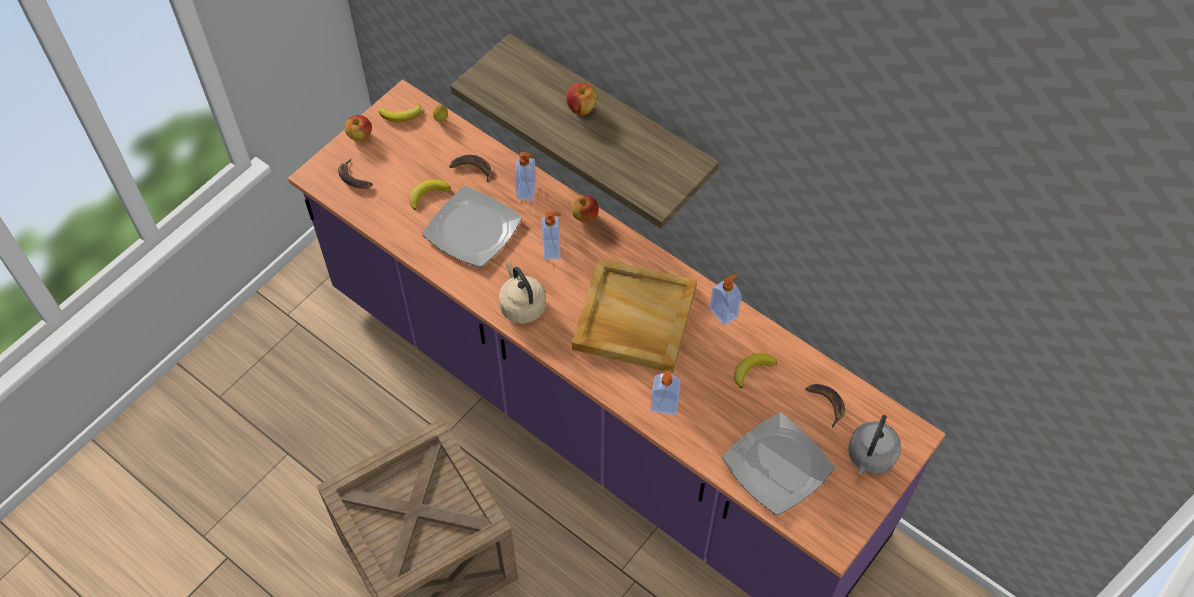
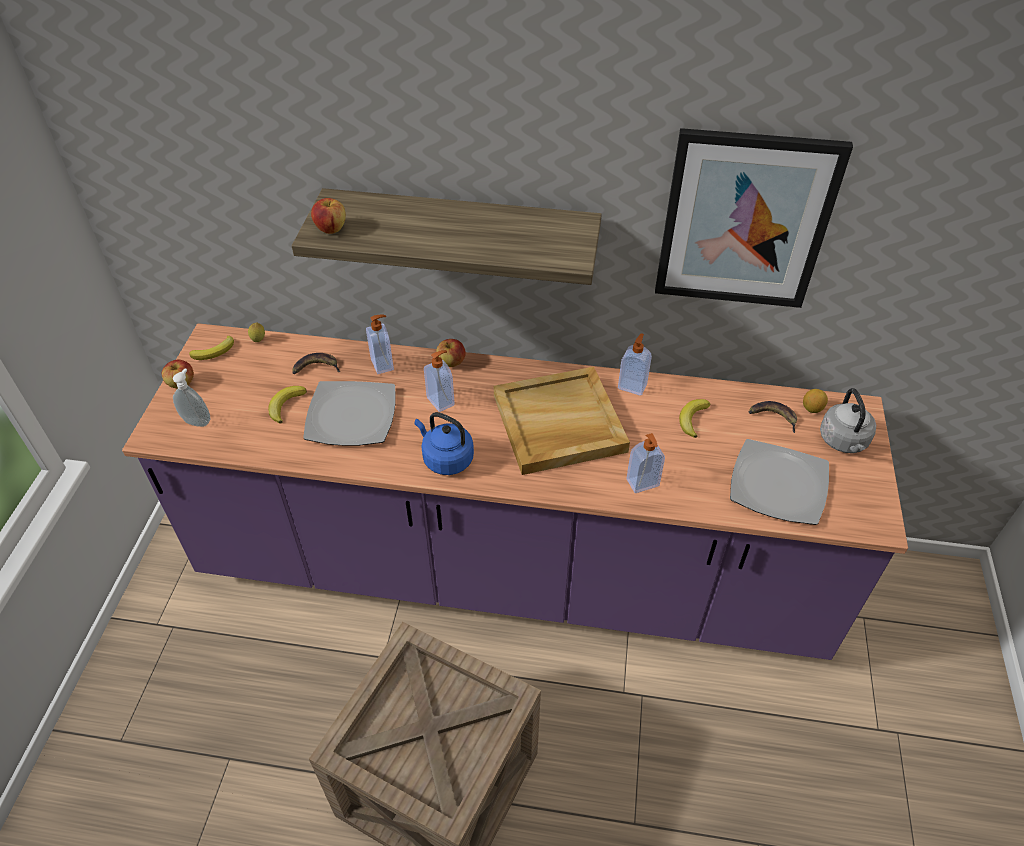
camera: 30 degrees left, 10 degrees down
banana [338,159,373,189] -> soap dispenser [173,368,210,427]
beige kettle [499,262,546,324] -> blue kettle [415,412,474,475]
apple [566,83,597,115] -> apple moved to [311,198,346,234]
none -> picture [655,128,853,308]
none -> lemon [803,389,828,413]

